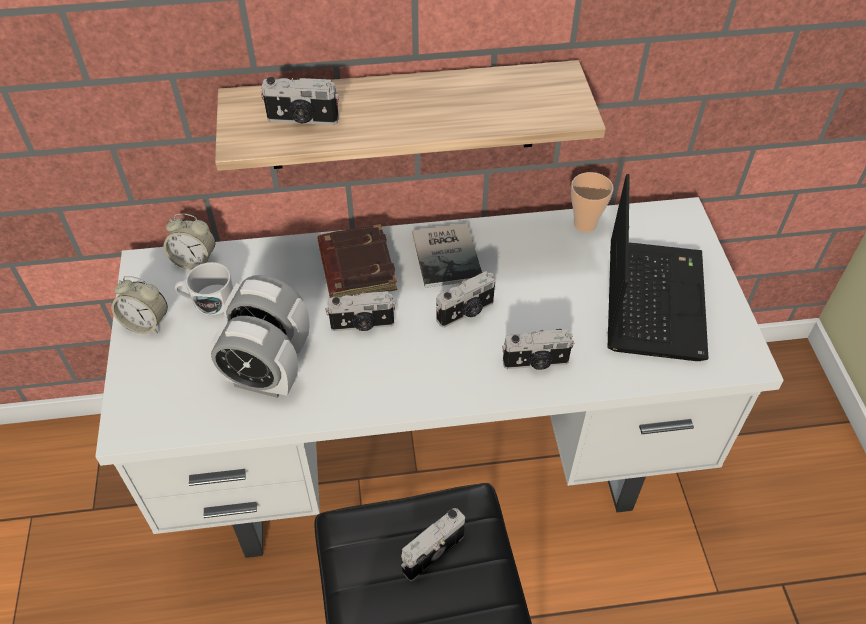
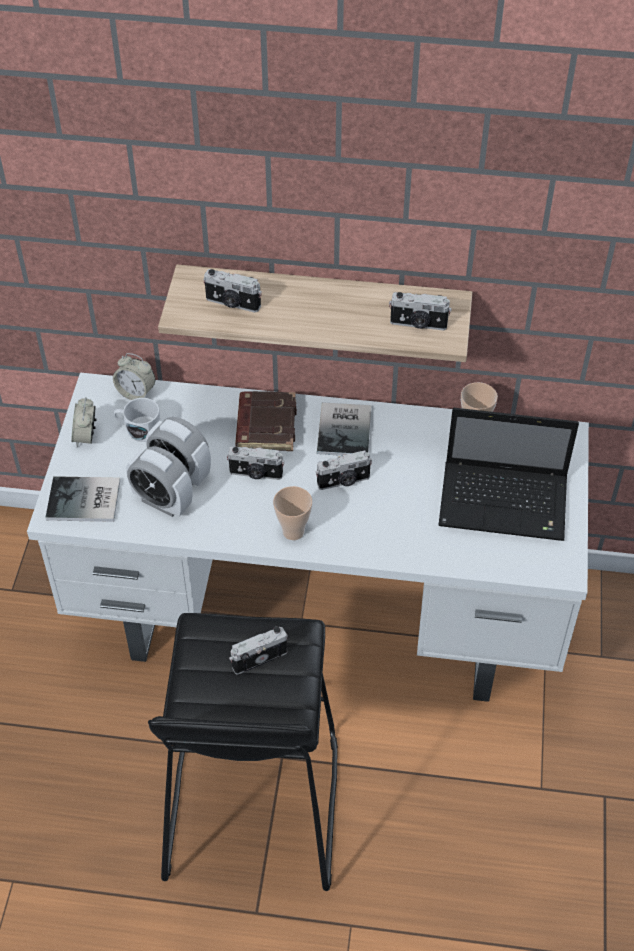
camera: 15 degrees right, 0 degrees up
alarm clock [111,276,168,334] -> alarm clock turned 60 degrees clockwise [71,397,97,447]
camera [502,329,574,370] -> camera moved to [389,292,452,330]
laptop [608,174,708,361] -> laptop turned 75 degrees clockwise [438,408,579,541]
none -> book [45,476,121,522]
none -> cup [273,486,312,540]

